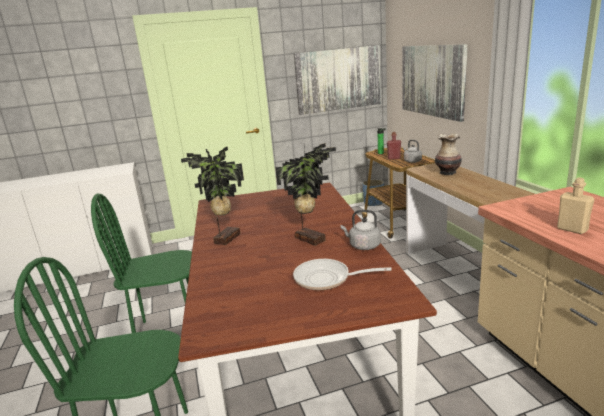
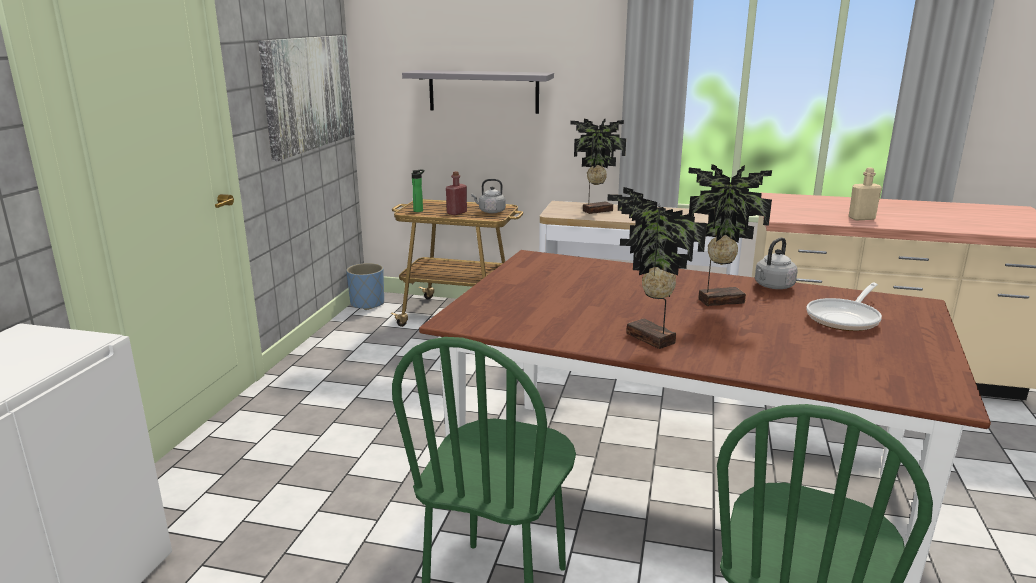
camera: 60 degrees left, 0 degrees up
picture [402,44,468,122] -> grey shelf [402,70,554,114]
vase [435,133,462,175] -> potted plant [571,118,626,214]

